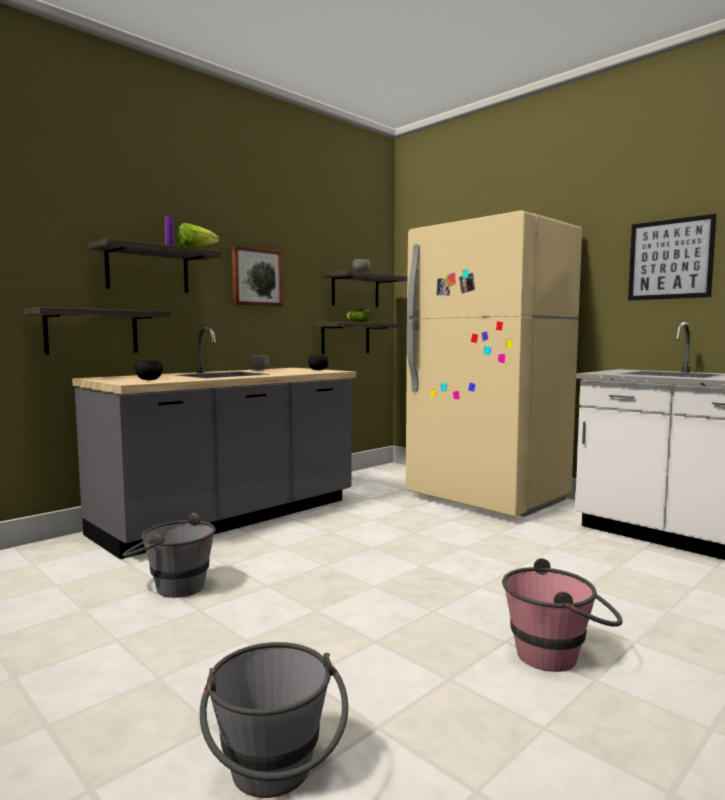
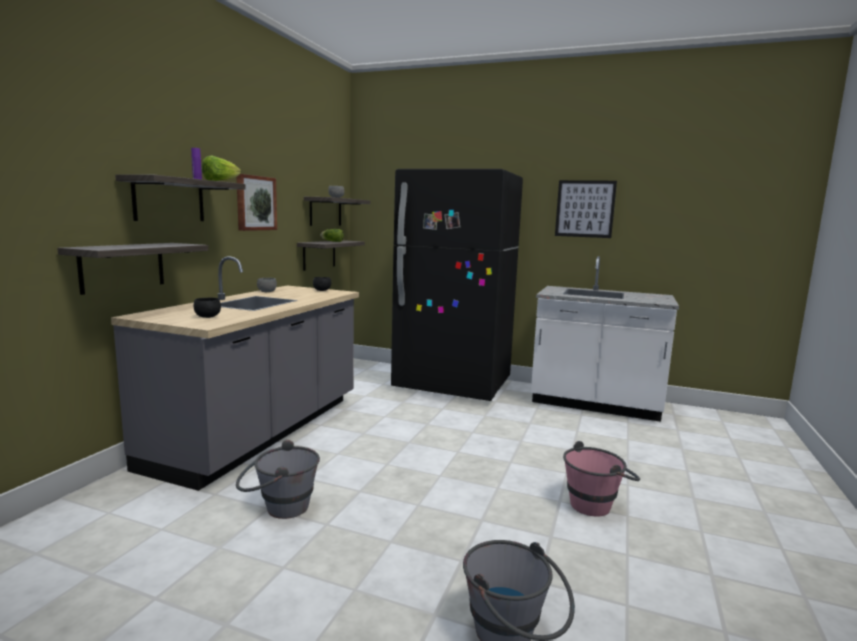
camera: 25 degrees left, 5 degrees up
beige fridge [406,210,582,517] -> black fridge [391,169,523,401]

